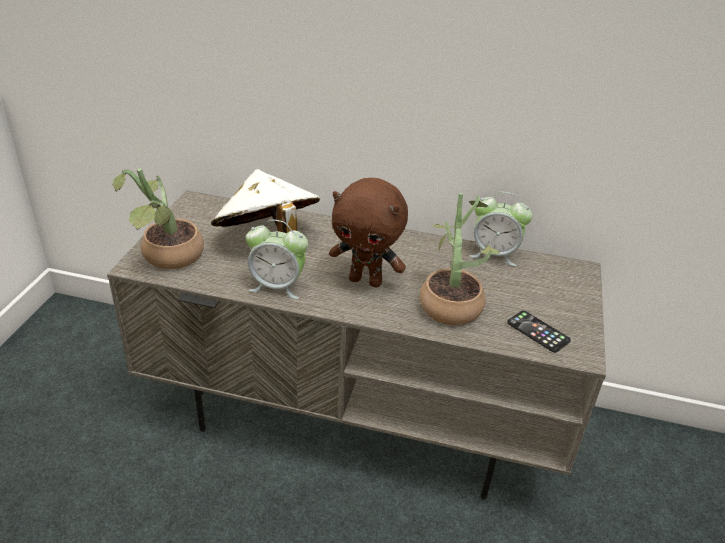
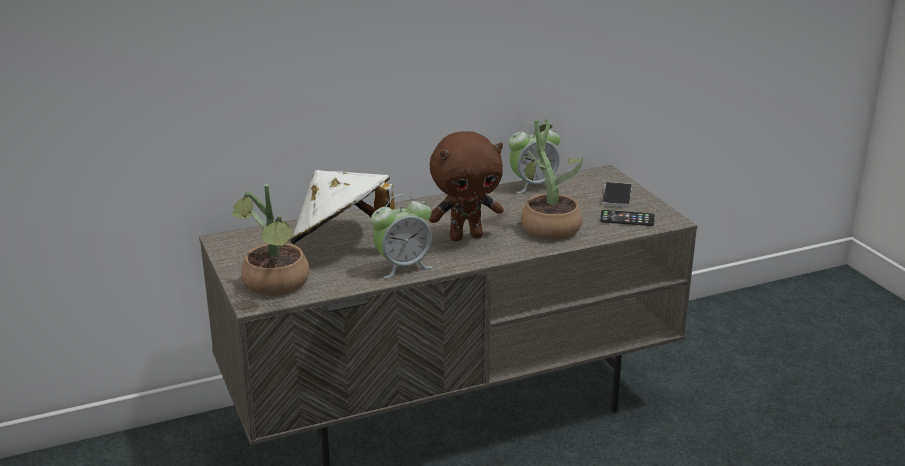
camera: 35 degrees left, 10 degrees down
none -> phone [602,182,632,207]

